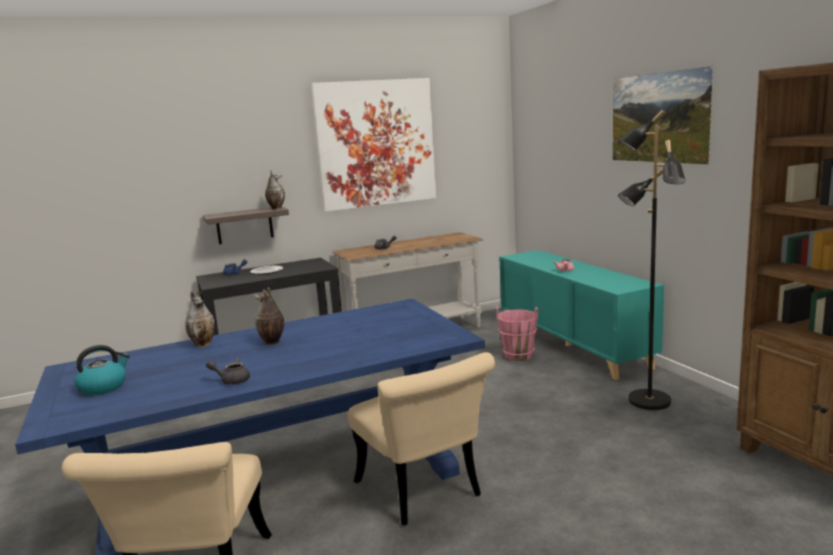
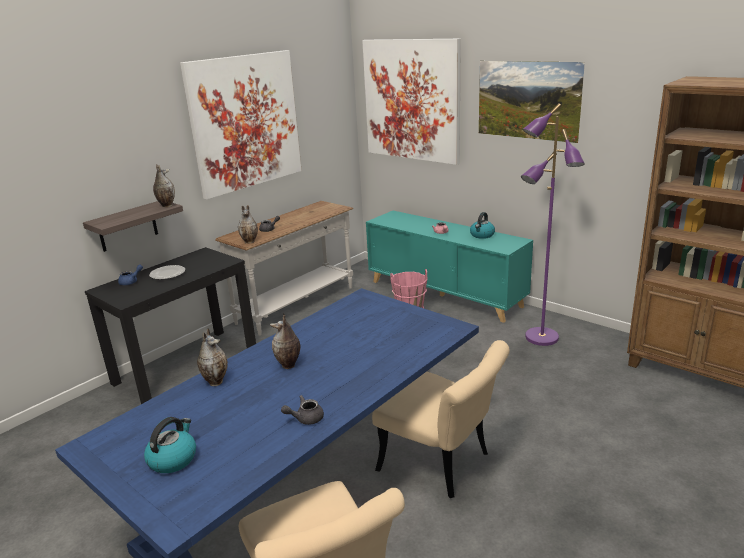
camera: 25 degrees left, 10 degrees up
black floor lamp [618,110,686,410] -> purple floor lamp [521,103,585,346]
none -> vase [238,205,258,244]
none -> picture [362,39,461,165]
none -> kettle [470,212,495,239]

